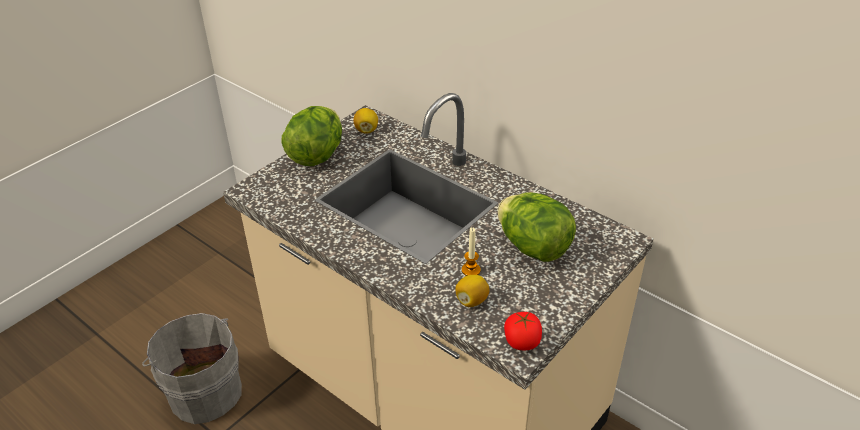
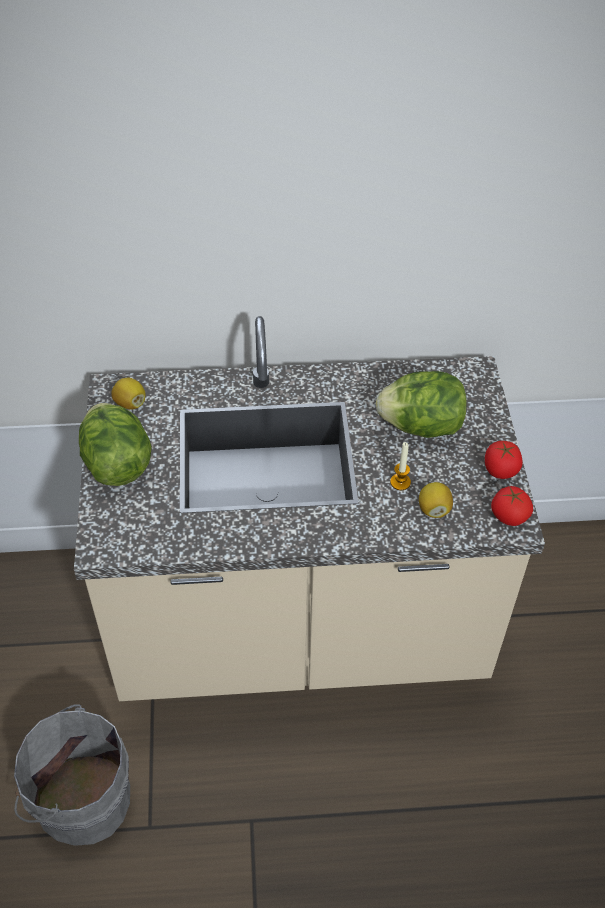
camera: 45 degrees left, 10 degrees up
none -> tomato [485,441,522,479]

